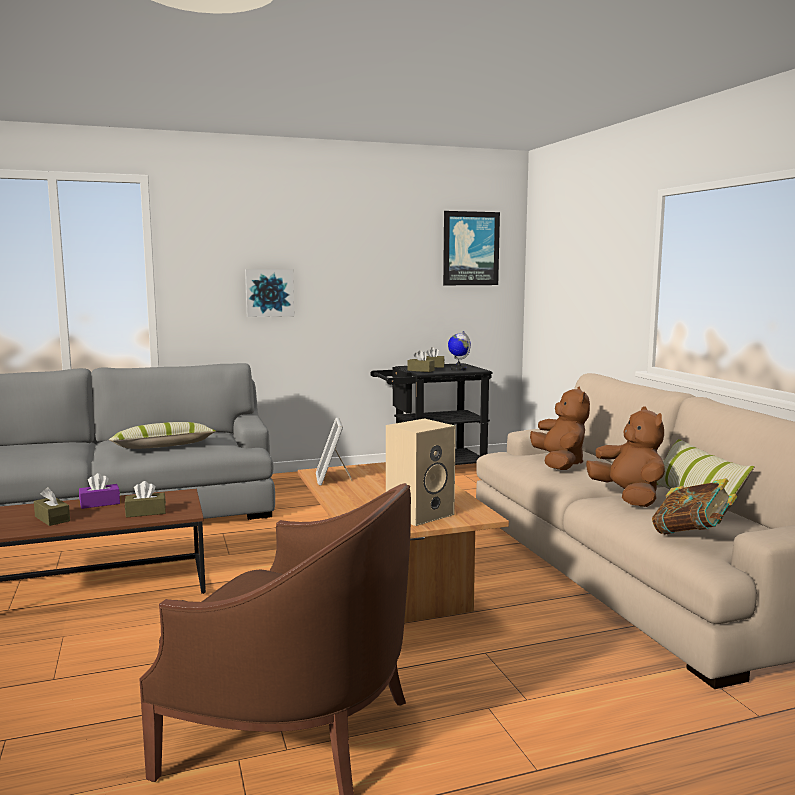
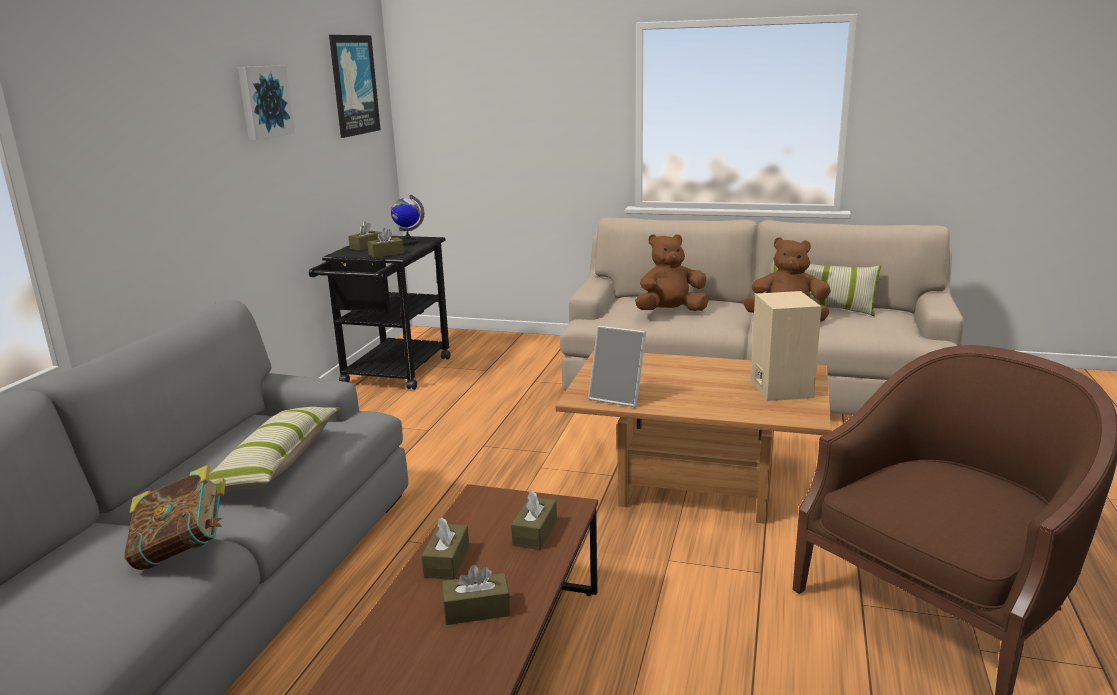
camera: 55 degrees left, 10 degrees up
purple tissue box [79,473,120,509] -> brown tissue box [422,518,469,580]
picture [245,269,294,317] -> picture moved to [238,65,295,140]
brown plush toy [530,387,590,470] -> brown plush toy turned 45 degrees counterclockwise [635,234,708,311]
book [652,478,737,534] -> book moved to [124,465,226,570]

